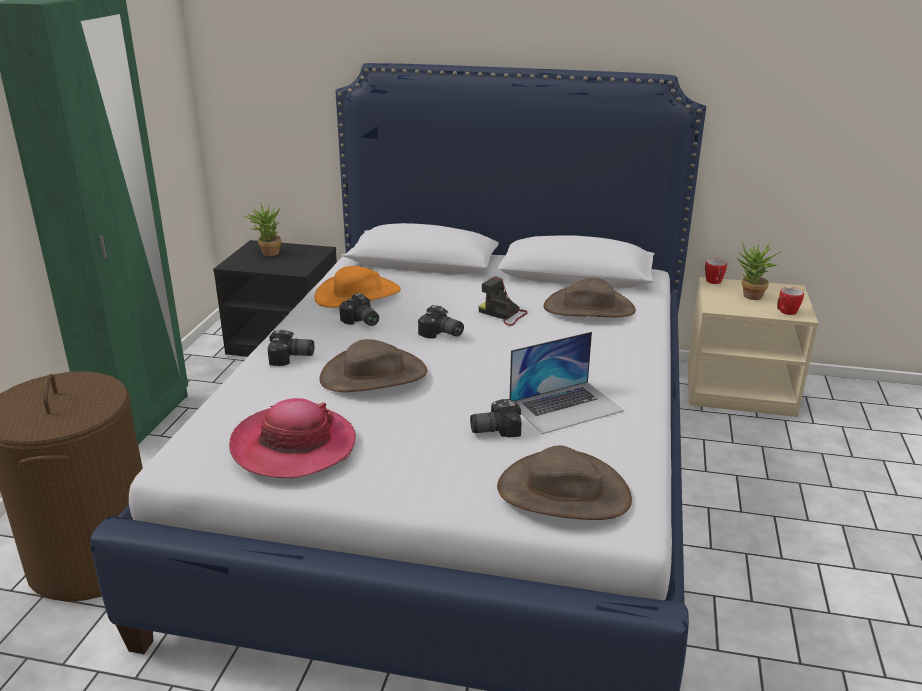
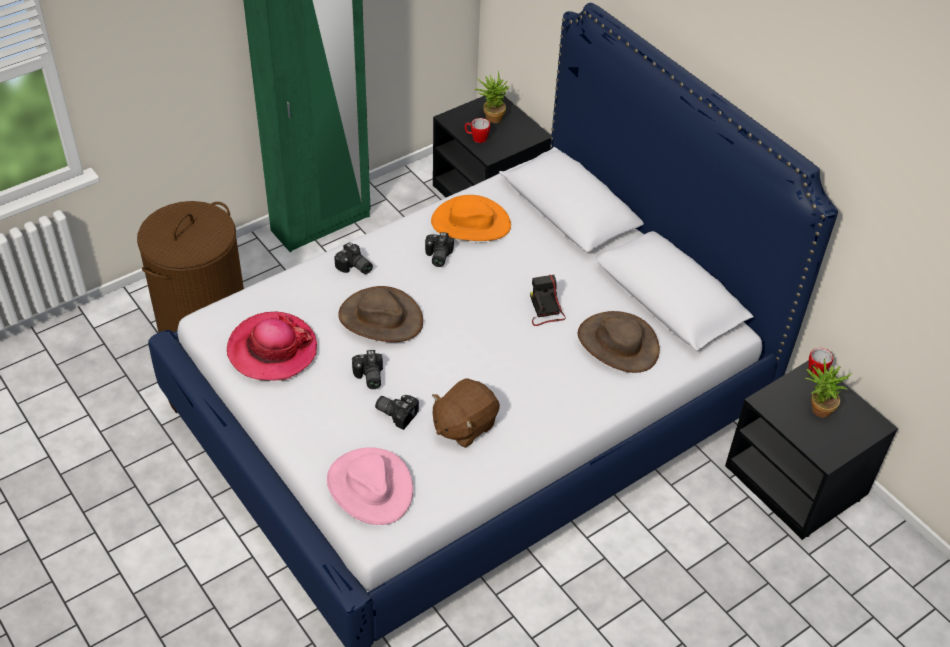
camera: 40 degrees right, 20 degrees up
camera [418,305,464,339] -> camera moved to [352,350,383,389]
brown hat [497,445,632,520] -> pink hat [327,447,413,525]
laptop [509,332,624,434] -> brown plush toy [432,379,500,448]
beige nightstand [687,277,818,417] -> black nightstand [725,360,898,540]
mug [777,287,804,315] -> mug moved to [465,118,490,143]

